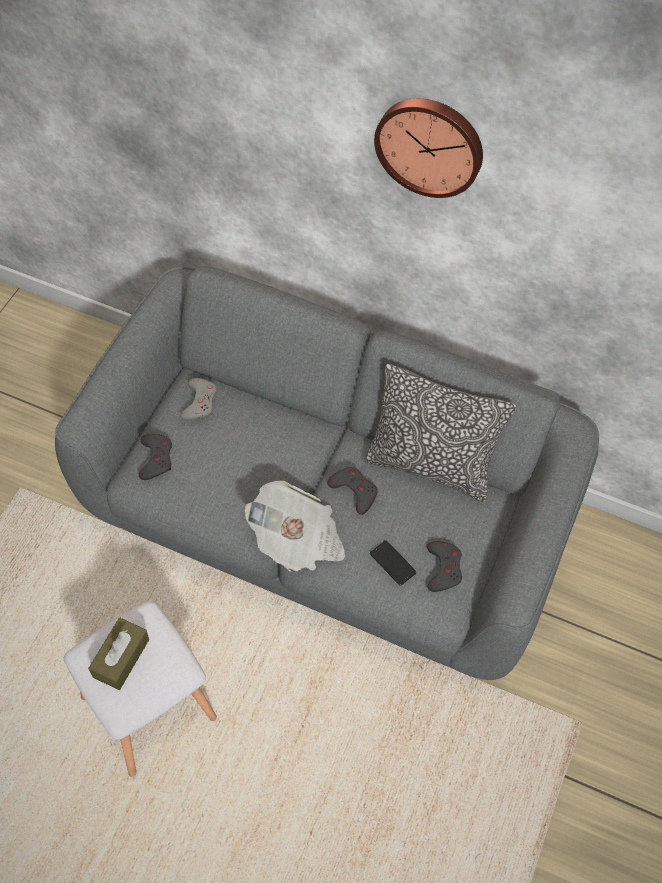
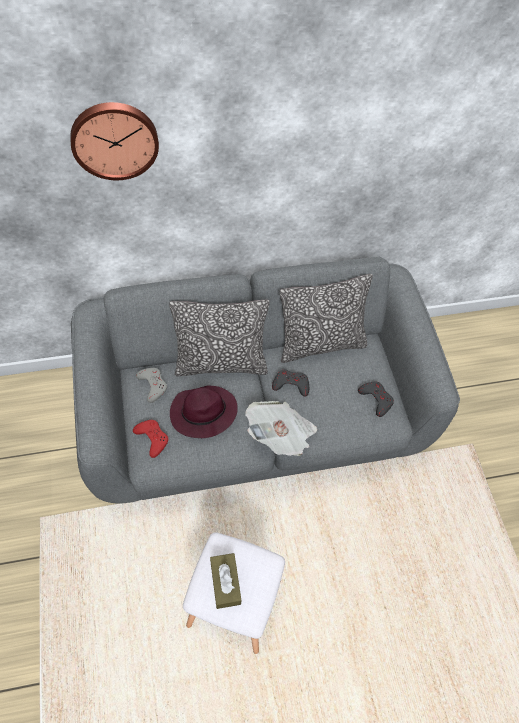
camera: 35 degrees left, 0 degrees up
grey game controller [139,434,172,480] -> red game controller [133,420,168,458]
phone [370,541,416,585] -> none
wall clock [374,98,483,198] -> wall clock moved to [70,102,159,180]
none -> pillow [169,300,270,376]
none -> purple hat [170,385,238,438]

